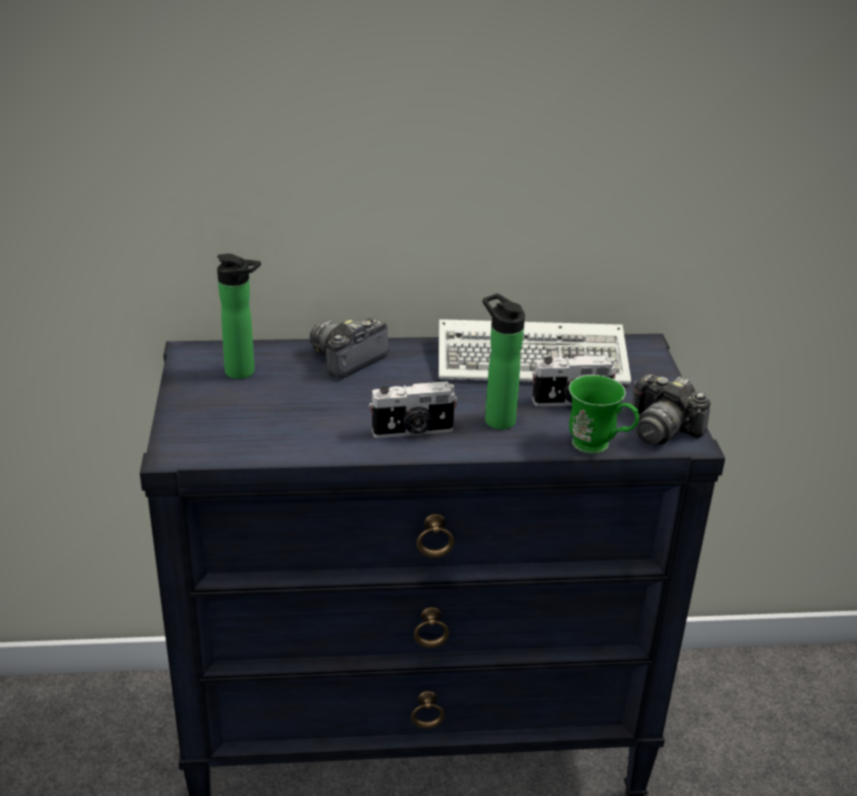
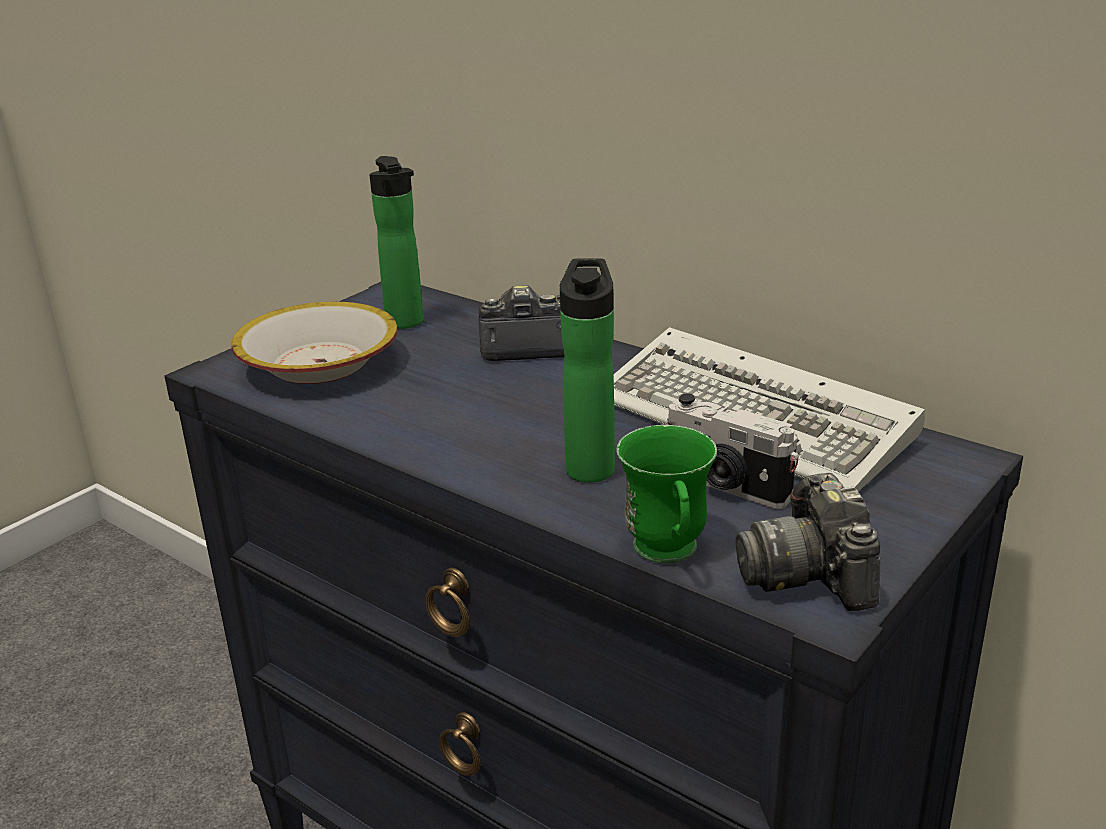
camera: 45 degrees right, 5 degrees down
camera [369,381,458,438] -> none
none -> bowl [232,302,398,384]

